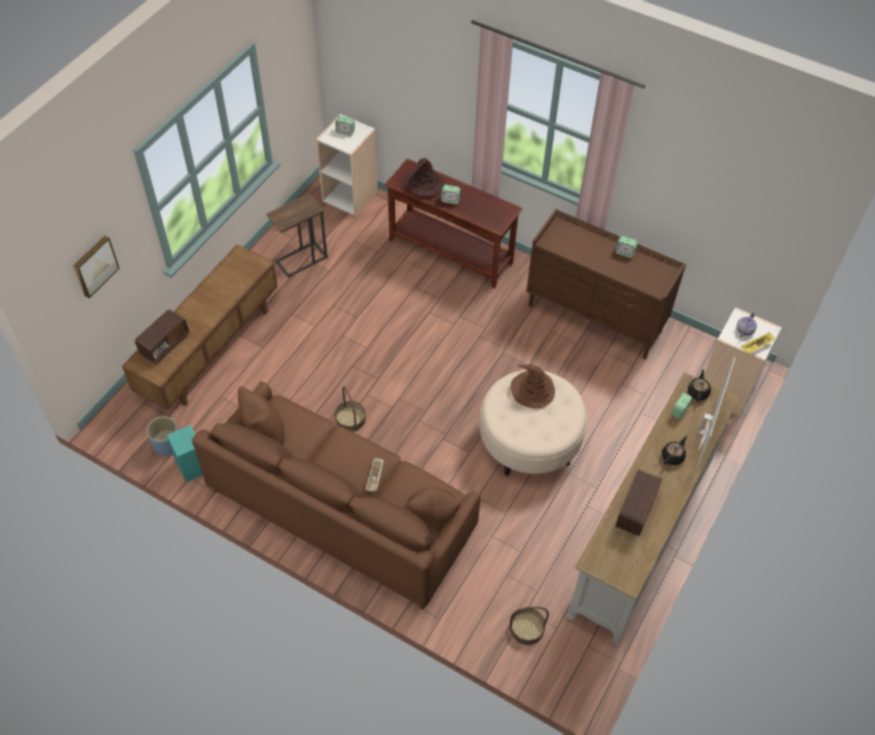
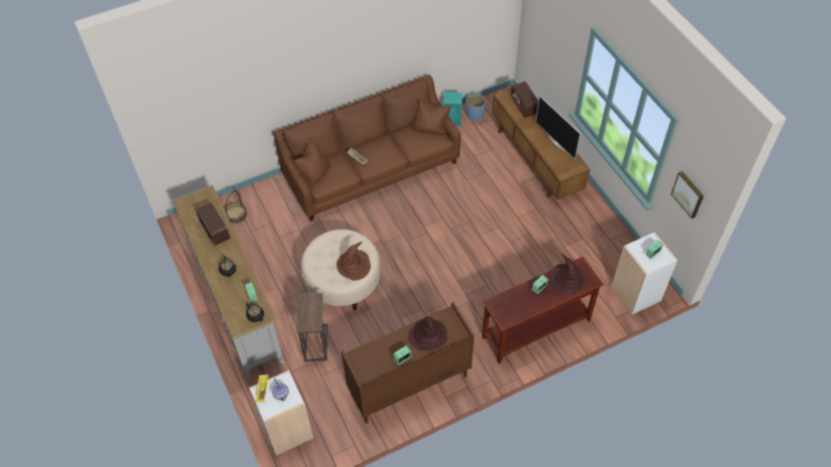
camera: 125 degrees right, 0 degrees up
picture [73,236,120,298] -> picture moved to [671,171,704,219]
brown side table [266,193,328,278] -> brown side table moved to [297,293,328,362]
basket [335,386,366,432] -> none
television [696,358,735,469] -> television moved to [536,95,581,159]
none -> brown hat [408,317,447,350]

